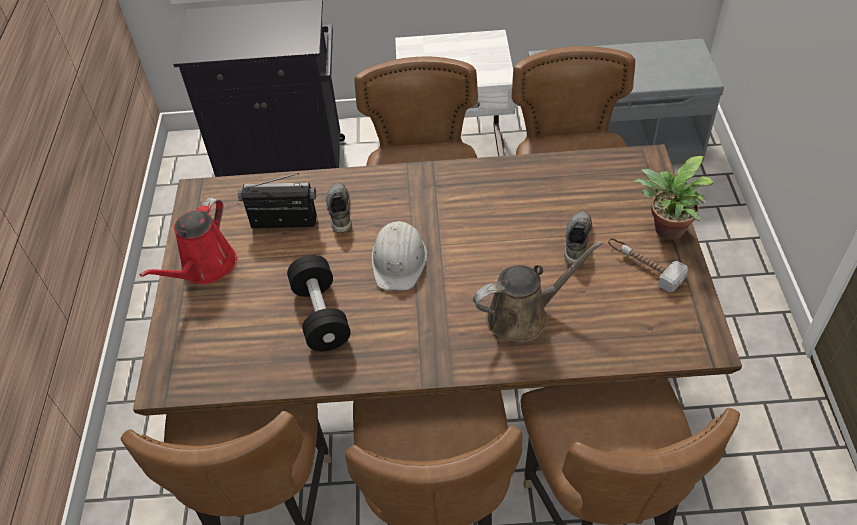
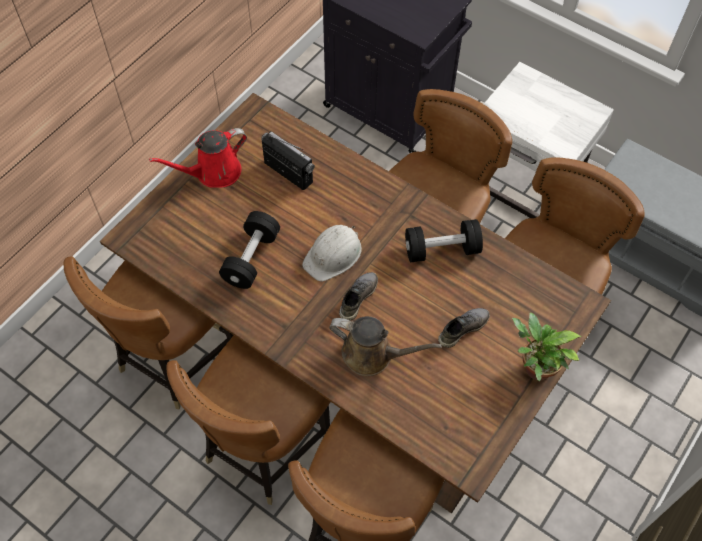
camera: 35 degrees right, 10 degrees up
grey shoe [326,183,352,233] -> grey shoe moved to [339,272,378,321]
hammer [608,238,688,292] -> none
none -> black dumbbell [405,219,483,262]

